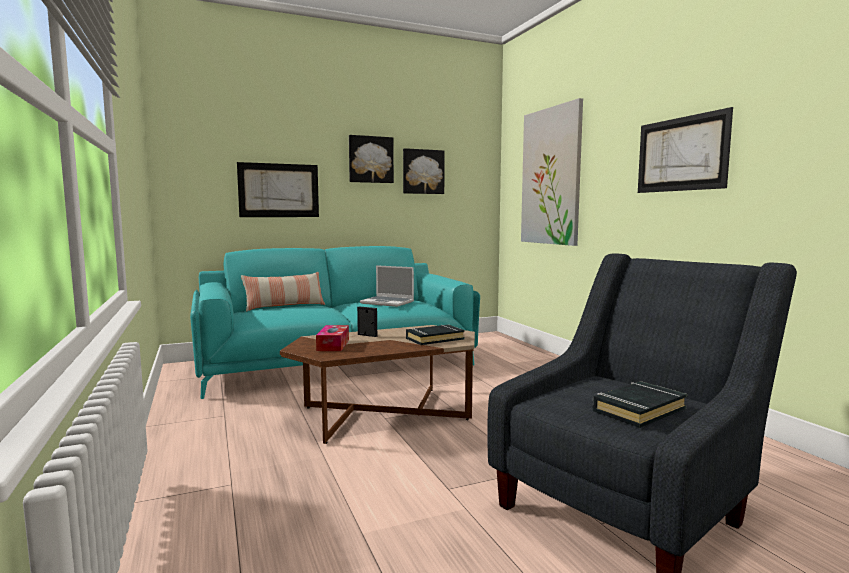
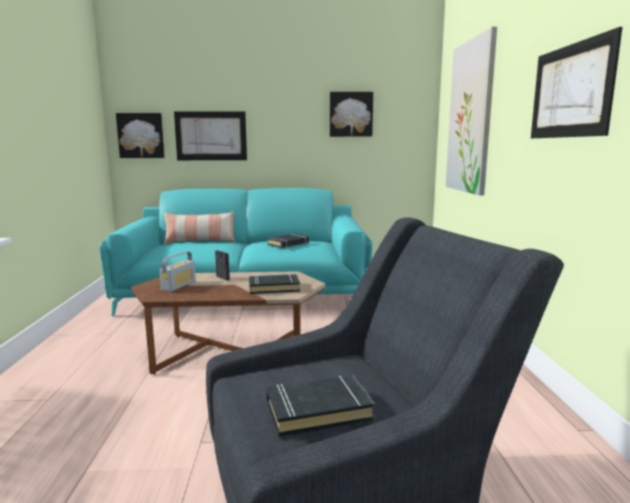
camera: 20 degrees right, 5 degrees up
tissue box [316,325,349,351] -> radio [159,251,196,292]
picture [349,135,394,183] -> picture moved to [116,113,165,158]
laptop [360,265,414,307] -> black book [267,234,309,248]

